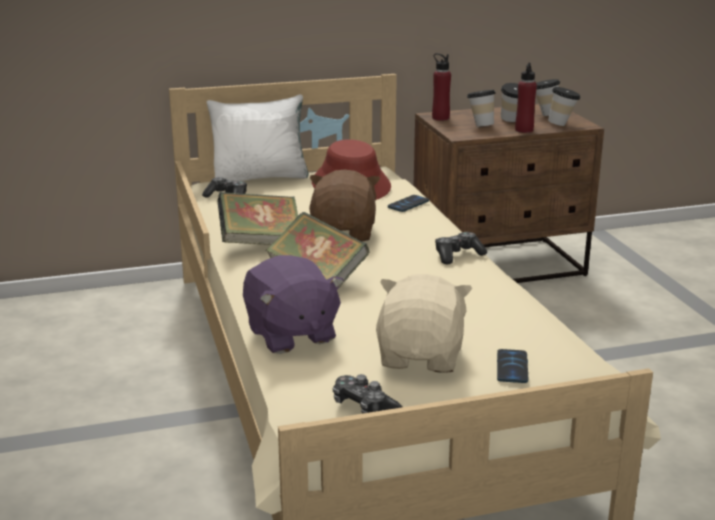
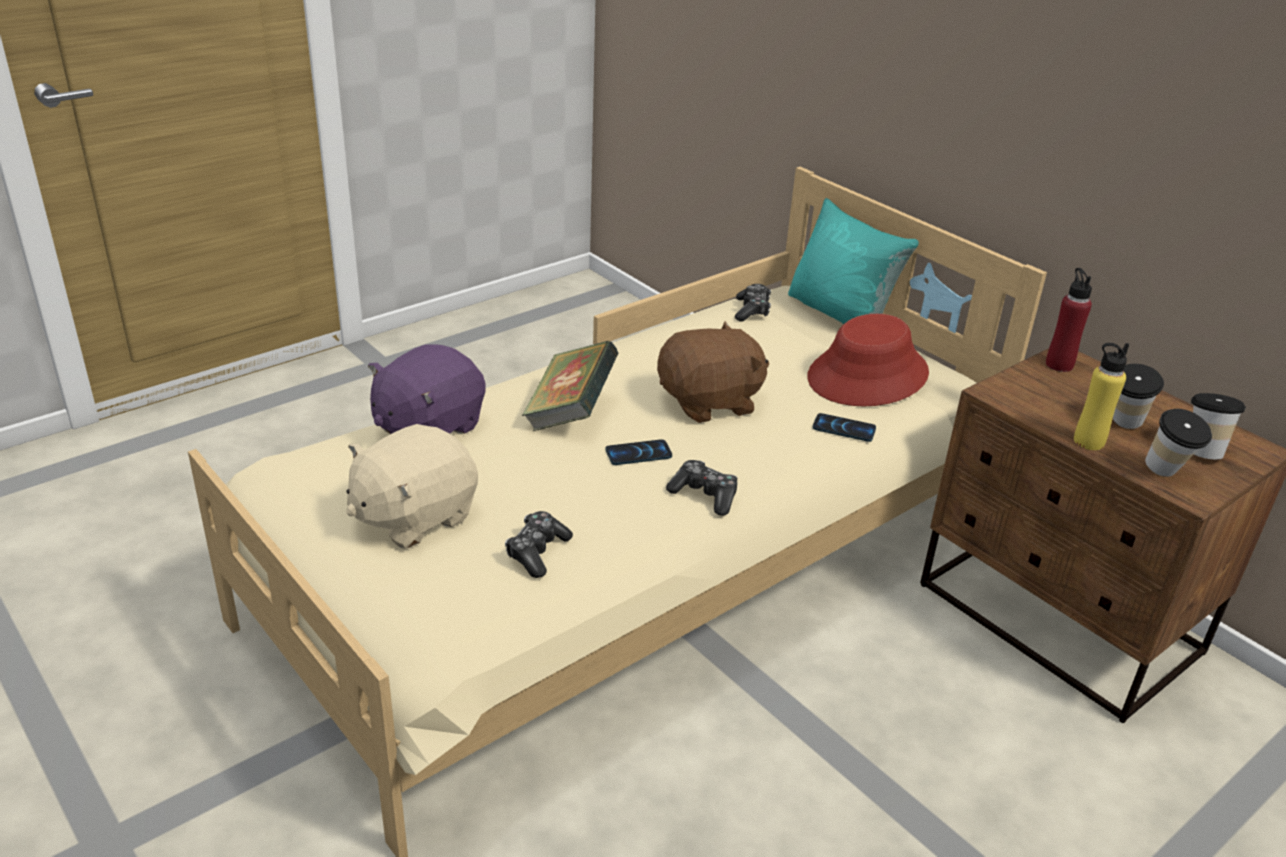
camera: 65 degrees right, 10 degrees up
white pillow [207,94,309,182] -> turquoise pillow [788,198,919,324]
book [217,192,298,245] -> none
game controller [333,374,403,414] -> game controller moved to [505,511,573,578]
beige plush toy [376,274,472,373] -> beige plush toy turned 150 degrees clockwise [346,424,478,549]
cup [467,90,496,127] -> none
phone [497,349,528,383] -> phone moved to [605,439,672,465]
red bottle [515,63,537,133] -> yellow bottle [1074,343,1129,450]

